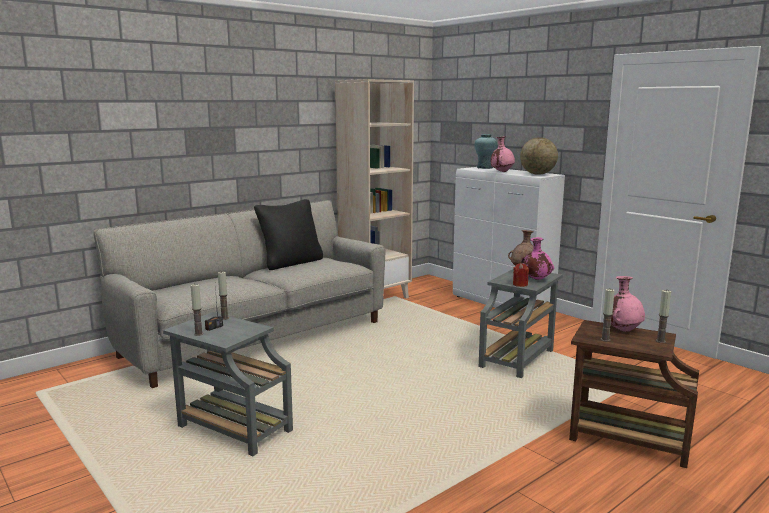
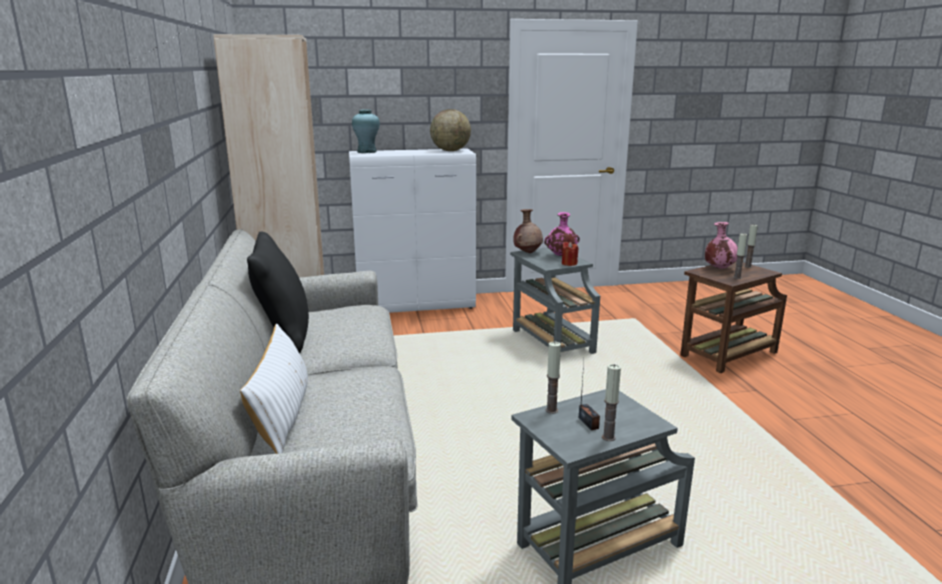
camera: 60 degrees left, 5 degrees up
pink vase [491,136,515,172] -> none
none -> white pillow [240,324,308,454]

